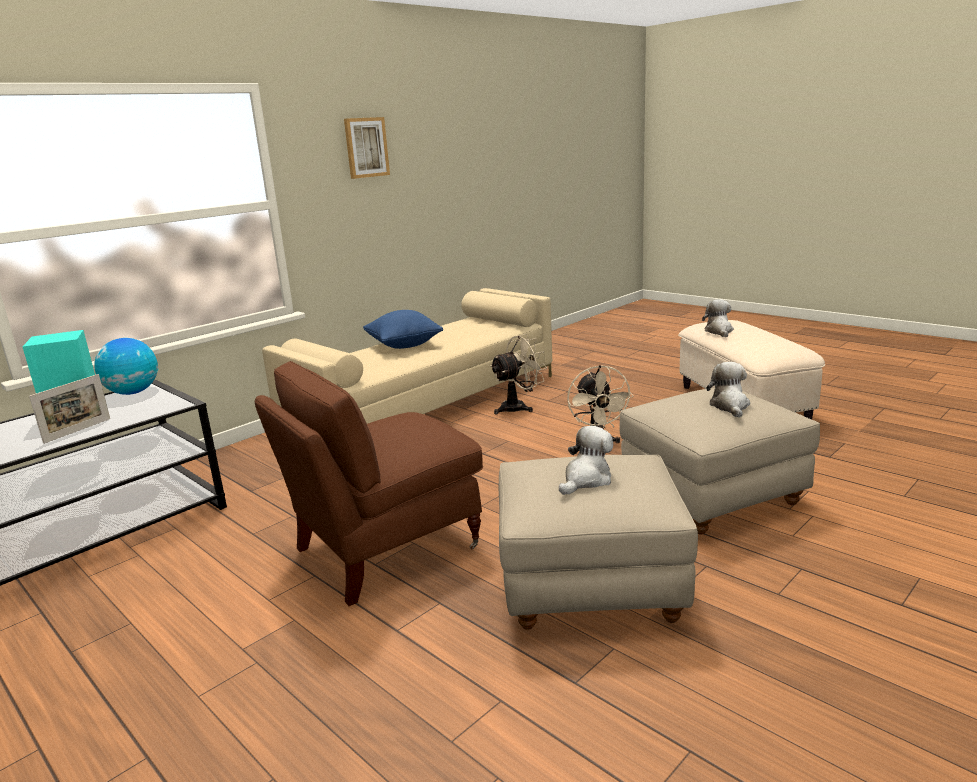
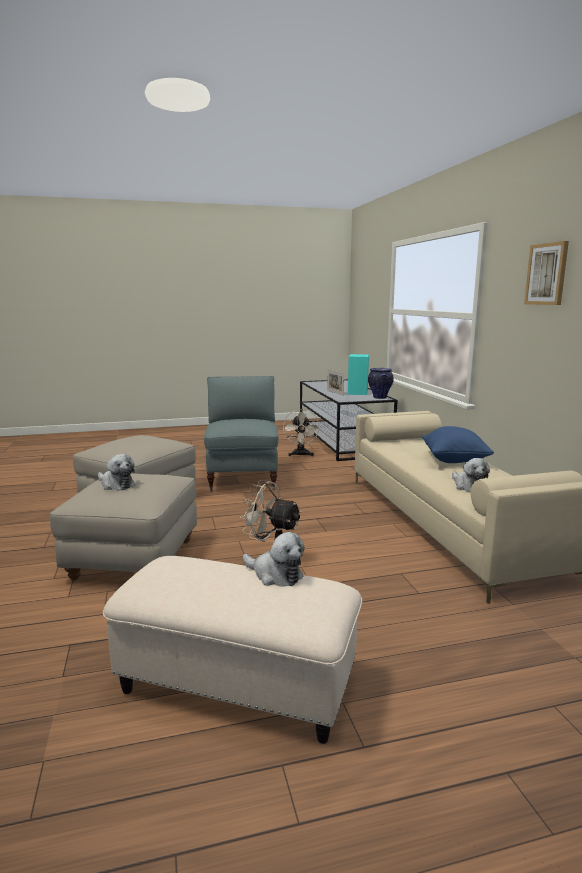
camera: 120 degrees right, 5 degrees down
globe [94,338,159,395] -> vase [368,368,394,399]
brown armchair [255,361,483,606] -> grey armchair [204,376,279,491]
beige fan [490,334,547,415] -> beige fan moved to [283,409,320,456]
plush toy [559,426,613,495] -> plush toy moved to [452,458,490,492]

